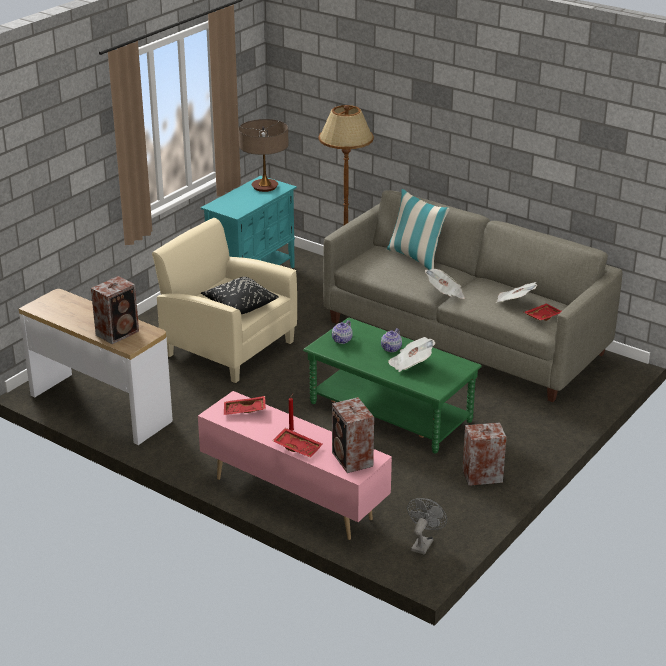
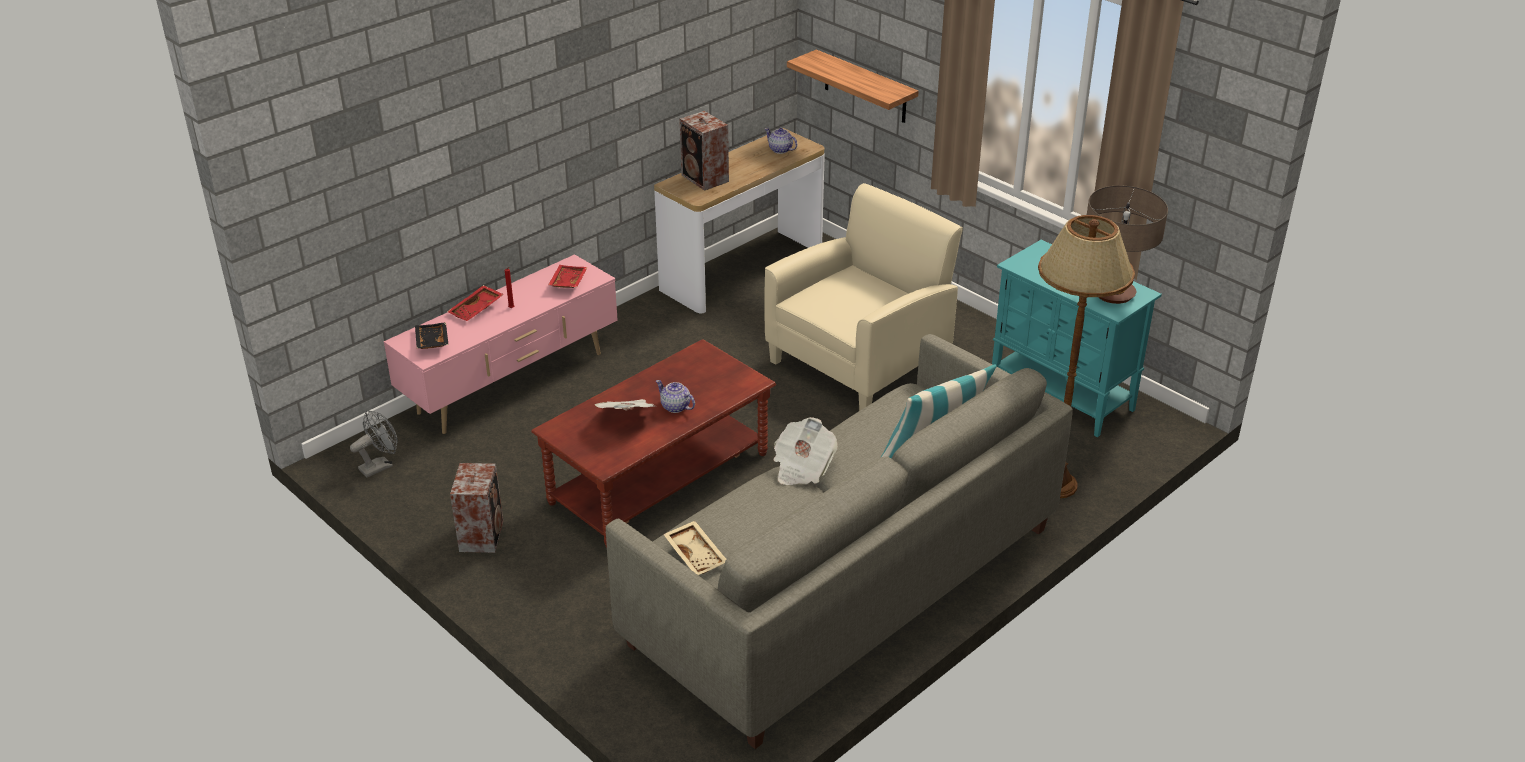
camera: 100 degrees right, 5 degrees up
black pillow [201,276,279,314] -> none
green coffee table [303,318,482,453] -> brown coffee table [531,339,776,548]
teapot [332,320,353,344] -> teapot moved to [764,128,797,154]
speaker [332,397,374,473] -> black tray [415,323,449,349]
grey fan [407,498,447,555] -> grey fan turned 75 degrees counterclockwise [350,410,398,478]
newspaper [496,282,537,303] -> none
red tray [524,303,562,321] -> beige tray [663,521,726,575]
none -> shelf [787,50,919,123]

